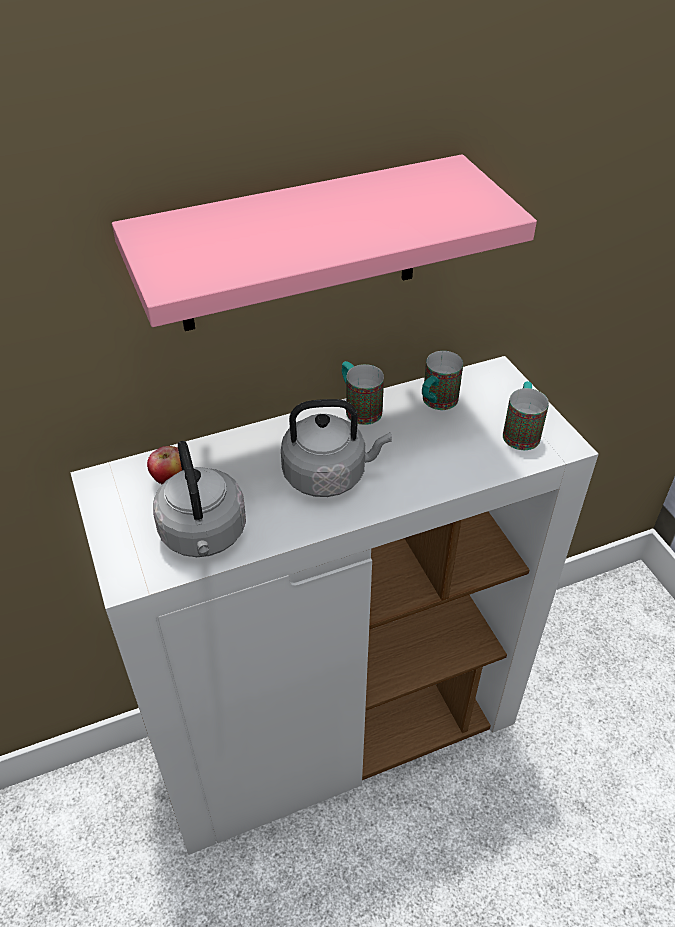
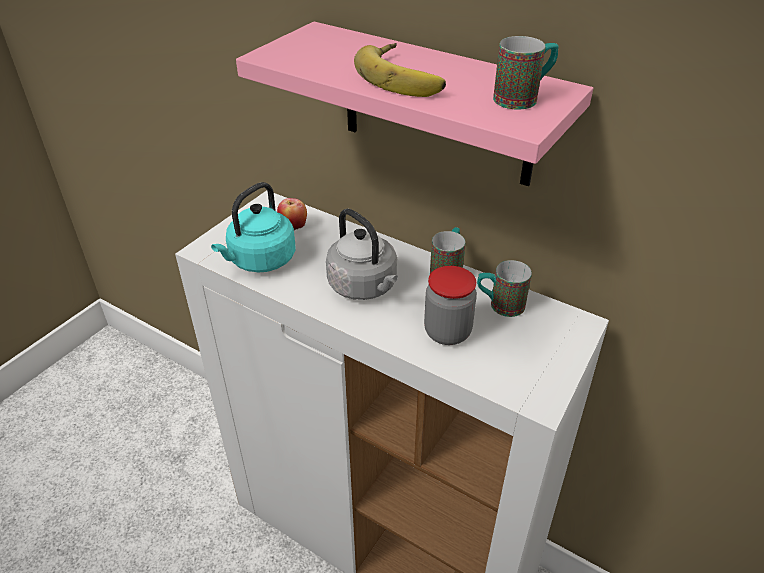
camera: 55 degrees right, 5 degrees down
grey kettle [153,441,246,557] -> turquoise kettle [211,182,296,272]
mug [503,381,549,450] -> mug moved to [493,36,559,110]
none -> banana [354,43,446,97]
none -> jar [424,266,477,345]

